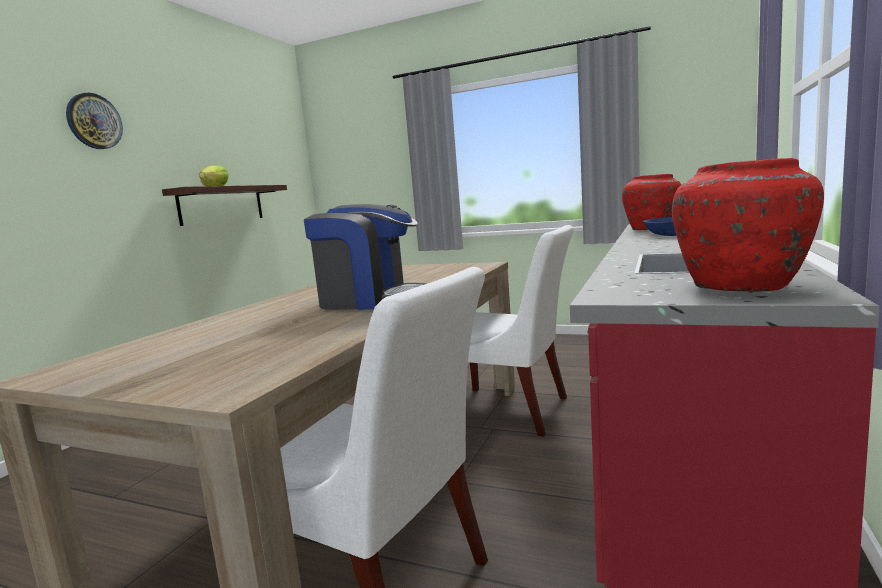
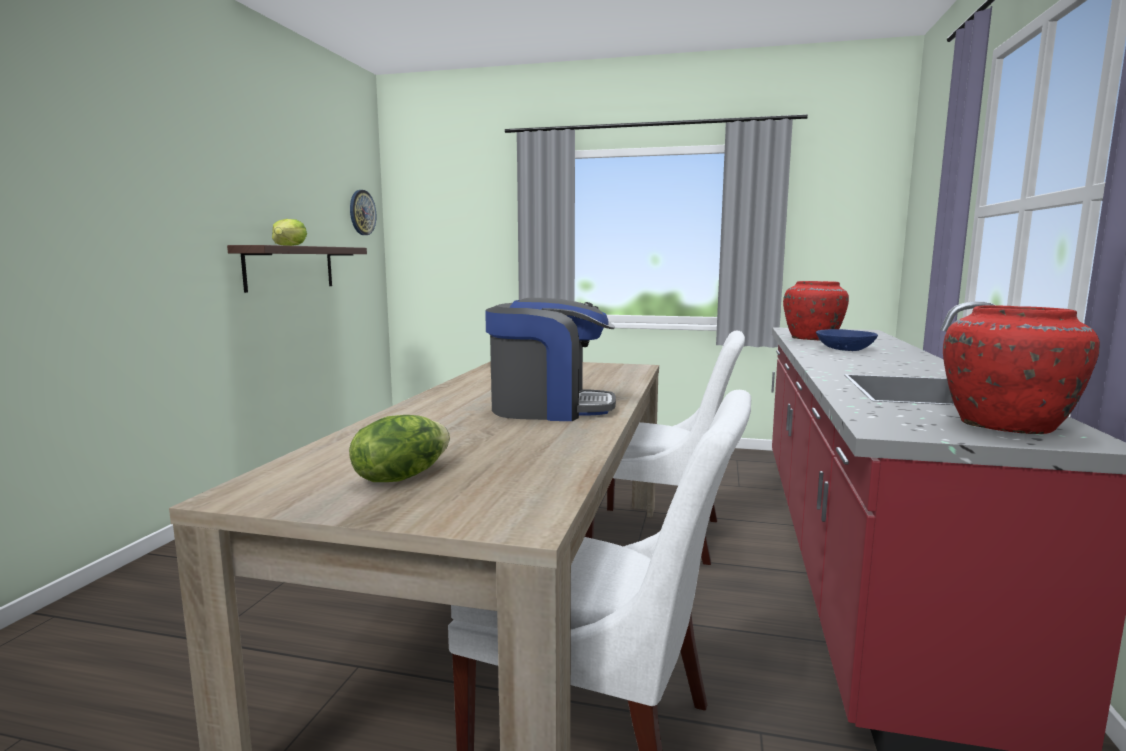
camera: 10 degrees left, 0 degrees up
wall clock [66,93,123,149] -> wall clock moved to [350,190,376,235]
none -> lettuce [349,415,450,482]

